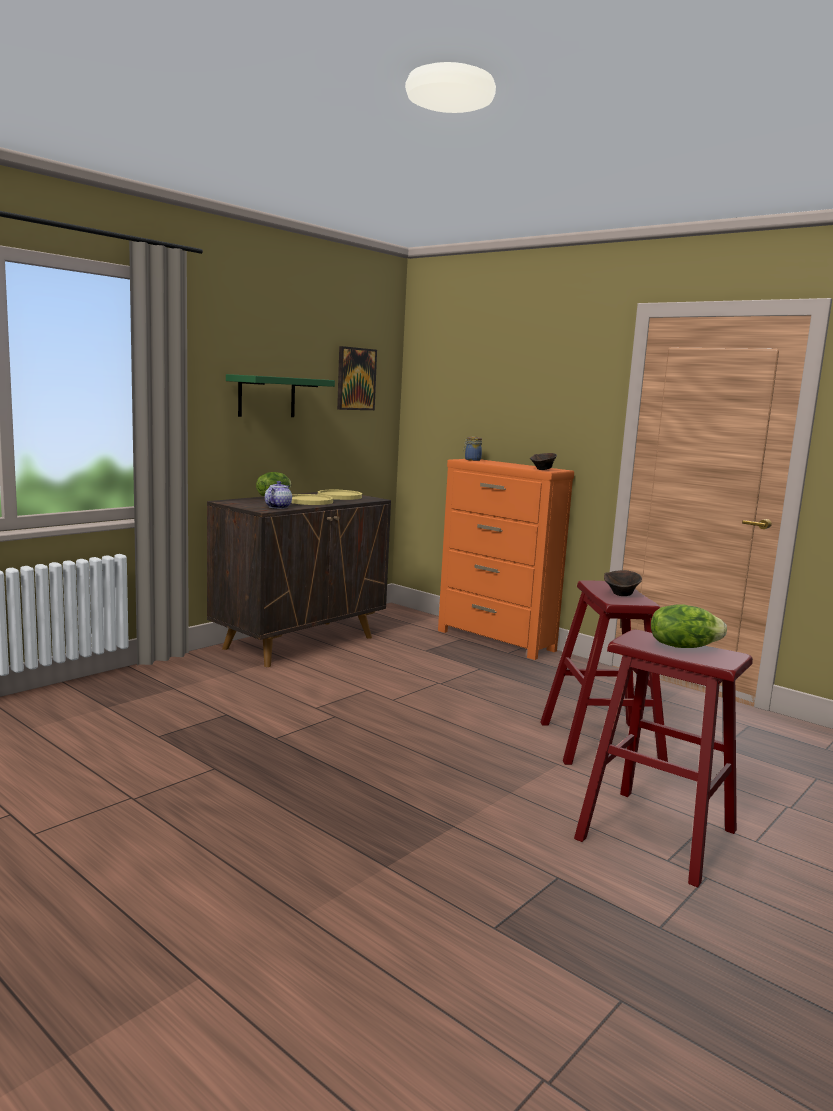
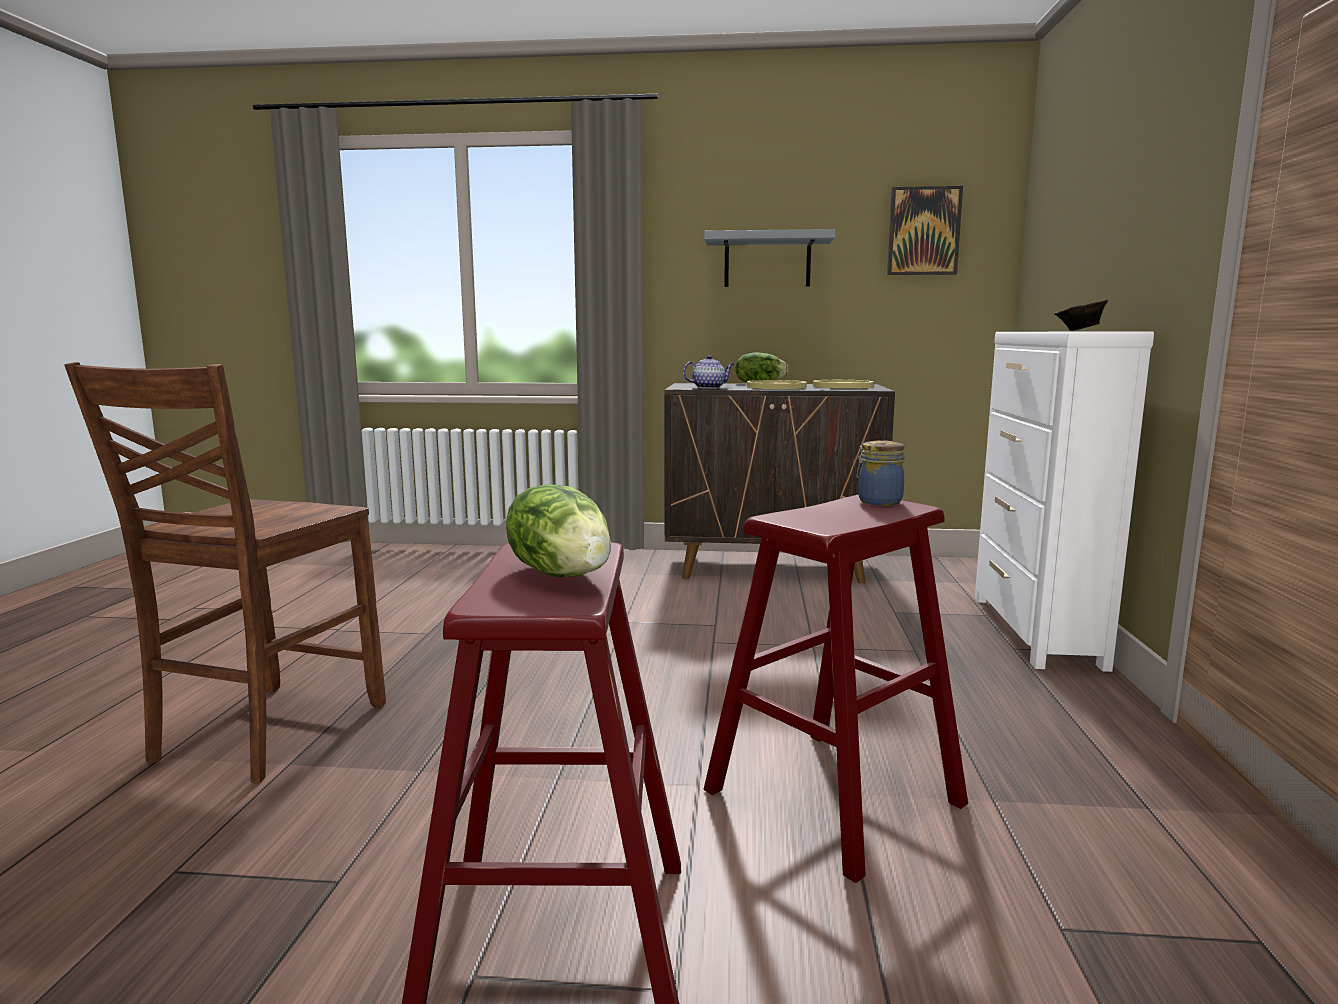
camera: 55 degrees right, 0 degrees up
green shelf [226,374,335,417] -> grey shelf [704,229,836,287]
orange dresser [438,459,574,660] -> white dresser [975,332,1154,672]
jar [463,437,482,461] -> jar moved to [856,440,905,506]
brown bowl [604,570,642,596] -> none
none -> brown chair [65,362,386,783]

